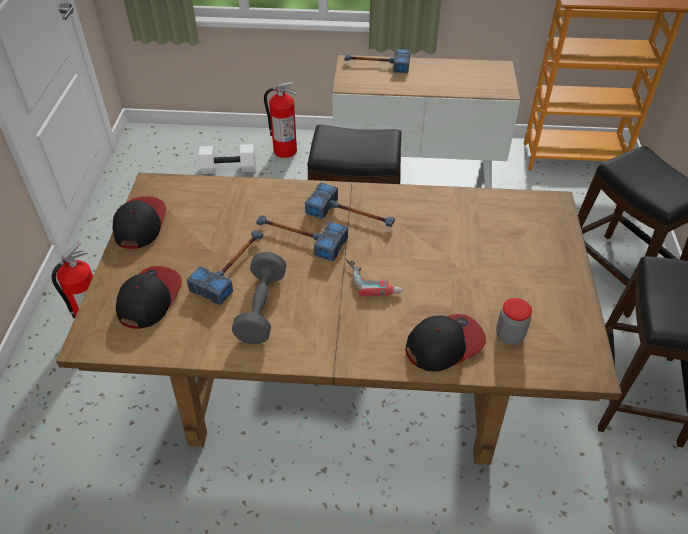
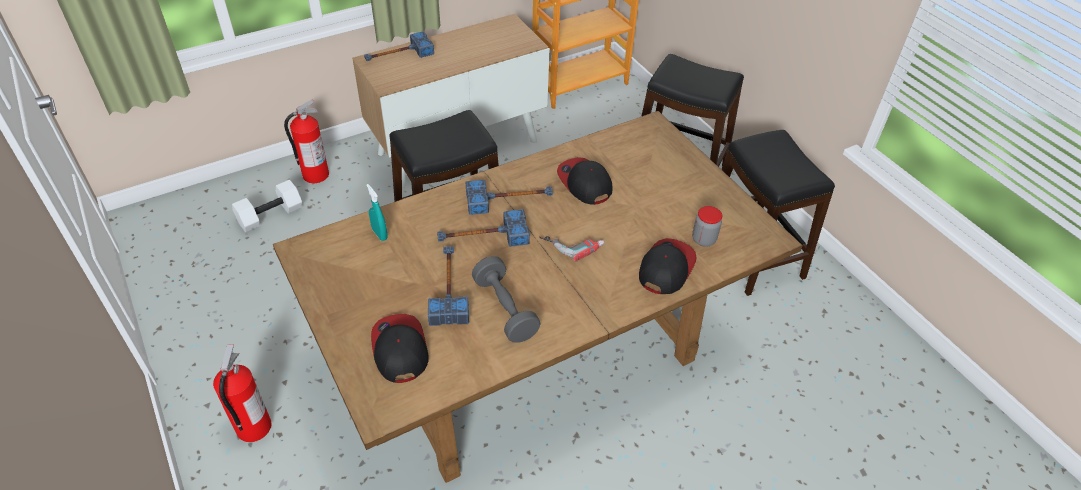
camera: 35 degrees left, 0 degrees up
cap [113,196,166,249] -> cap moved to [557,157,613,205]
none -> turquoise spray bottle [366,184,388,241]

